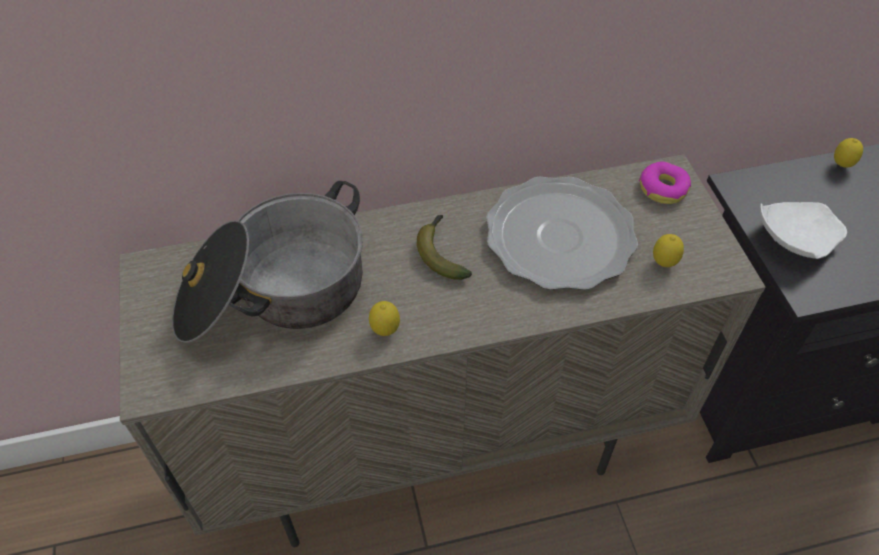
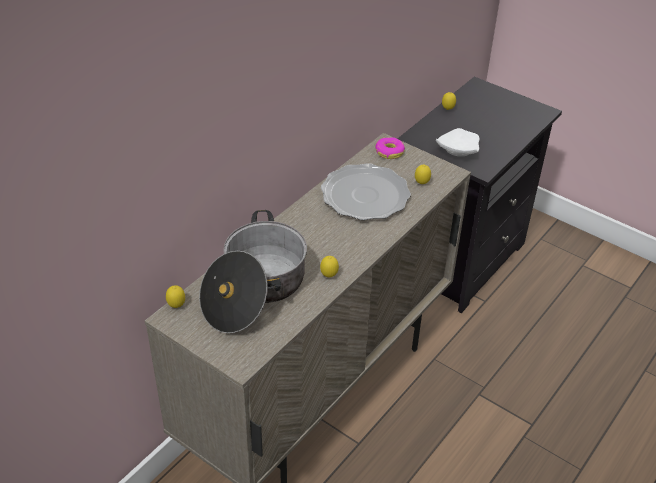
camera: 40 degrees left, 10 degrees down
banana [417,215,472,280] -> none
none -> lemon [166,285,185,308]

